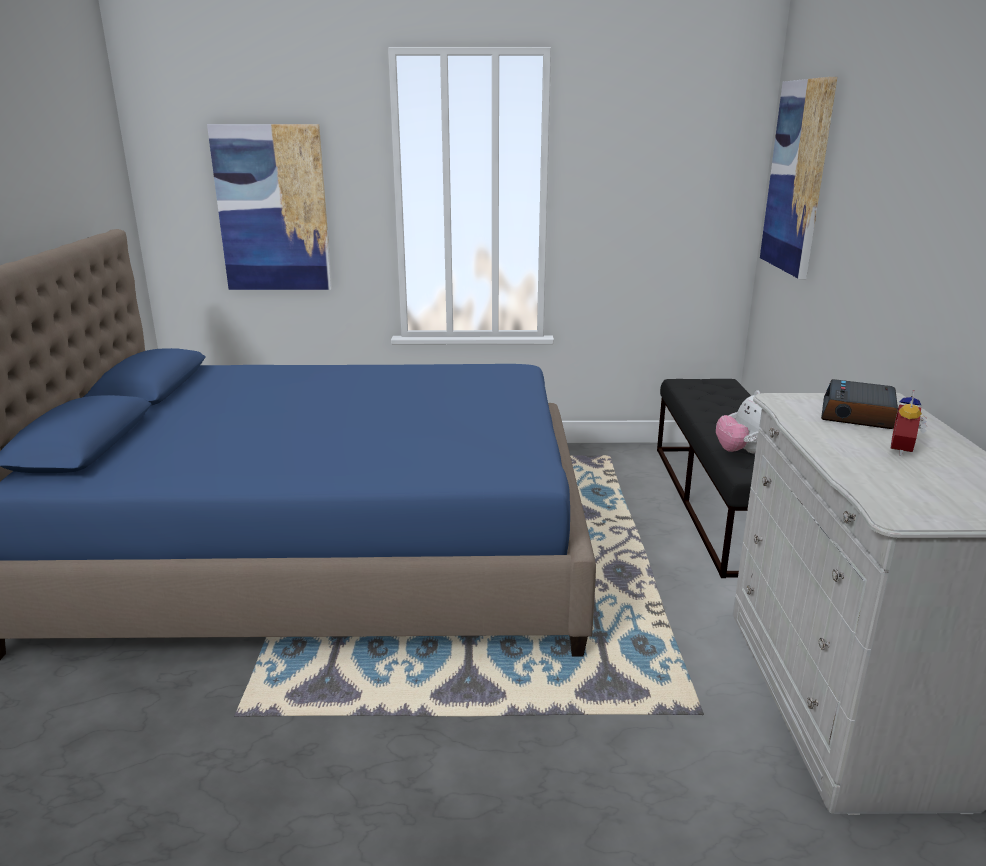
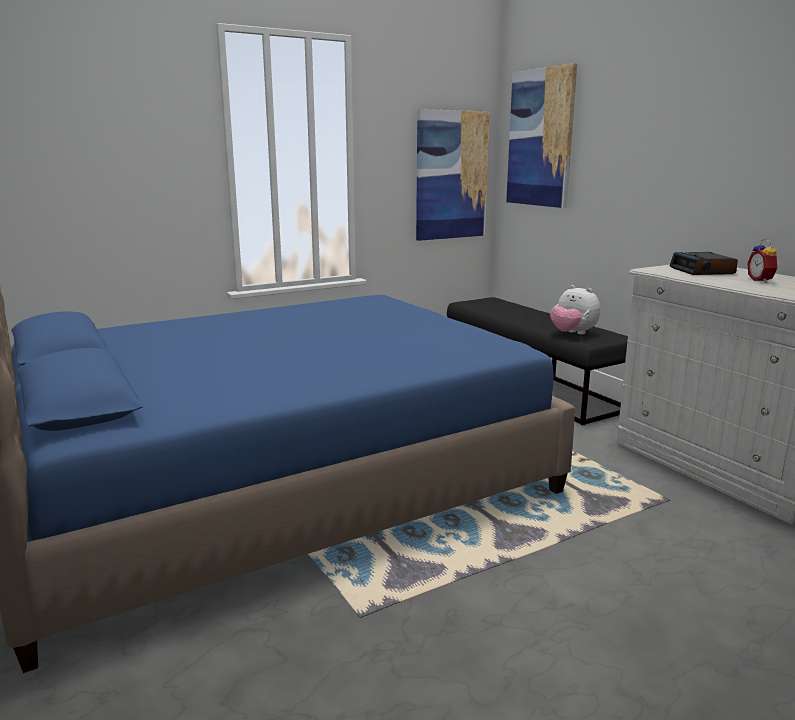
camera: 30 degrees left, 5 degrees down
picture [207,124,332,290] -> picture moved to [416,109,490,241]

